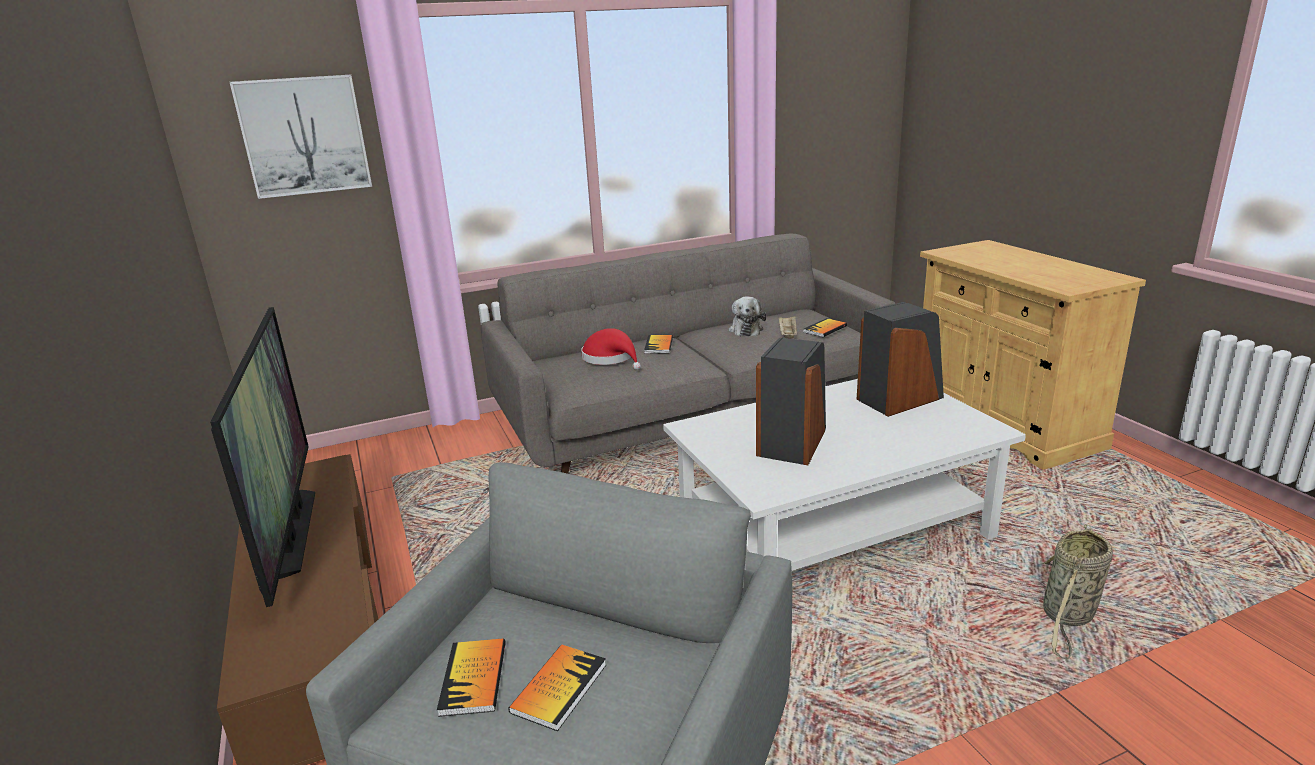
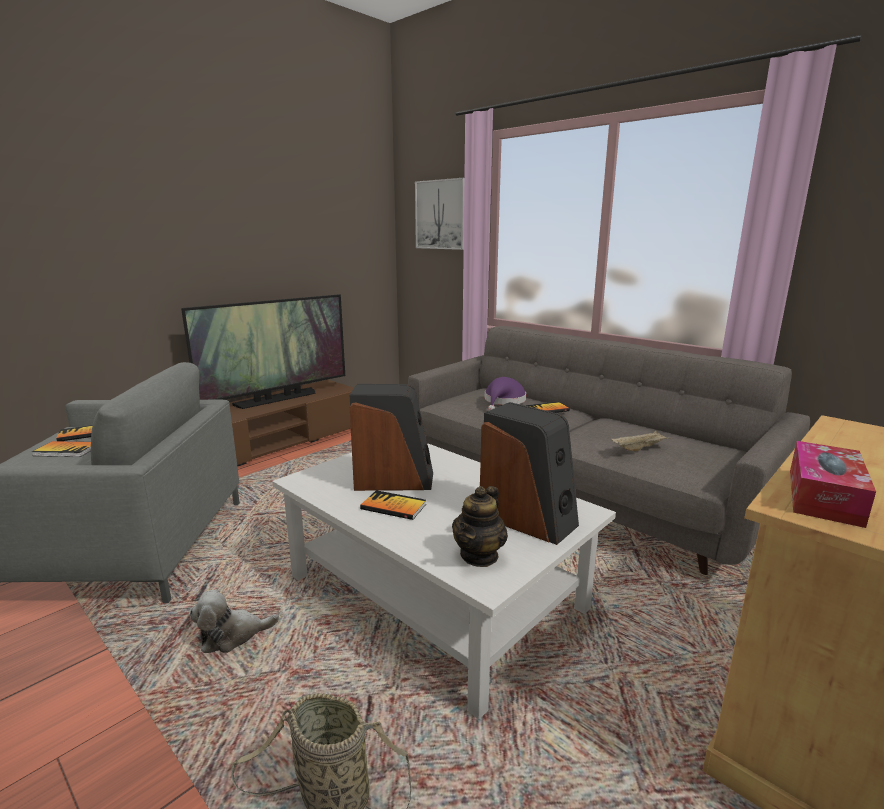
camera: 65 degrees right, 5 degrees down
red hat [581,328,641,370] -> purple hat [485,377,526,411]
plush toy [728,296,766,337] -> plush toy moved to [190,590,279,653]
book [803,318,847,337] -> book moved to [360,490,426,520]
none -> teapot [452,486,508,567]
none -> tissue box [790,441,876,528]

